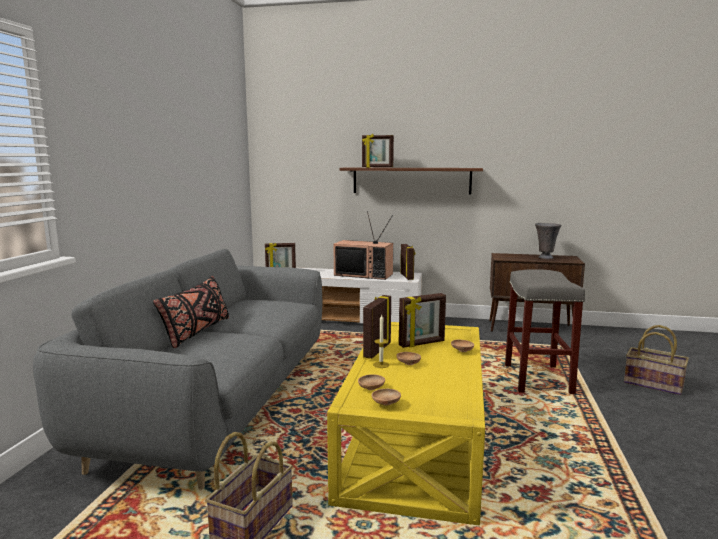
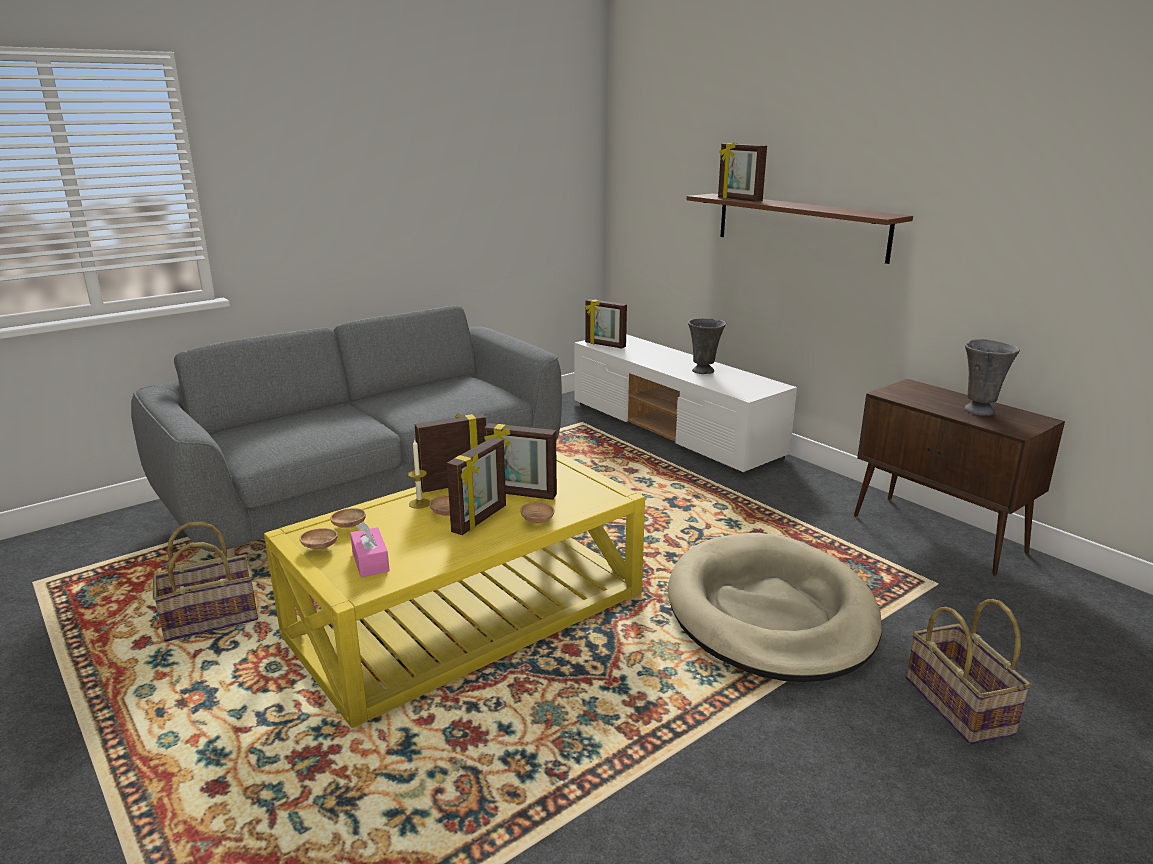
camera: 40 degrees right, 10 degrees up
black pillow [153,276,229,348] -> none
television [334,211,393,280] -> grey vase [688,318,726,374]
picture frame [401,244,415,280] -> picture frame moved to [447,437,506,535]
grey stool [505,269,585,394] -> beige dog bed [668,533,882,682]
none -> pink tissue box [350,521,390,577]

